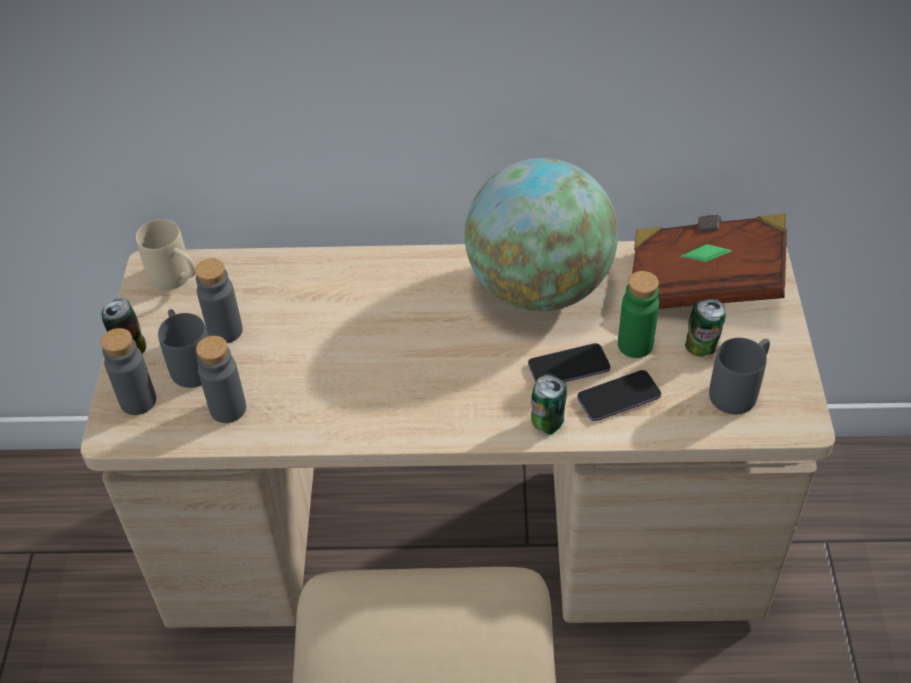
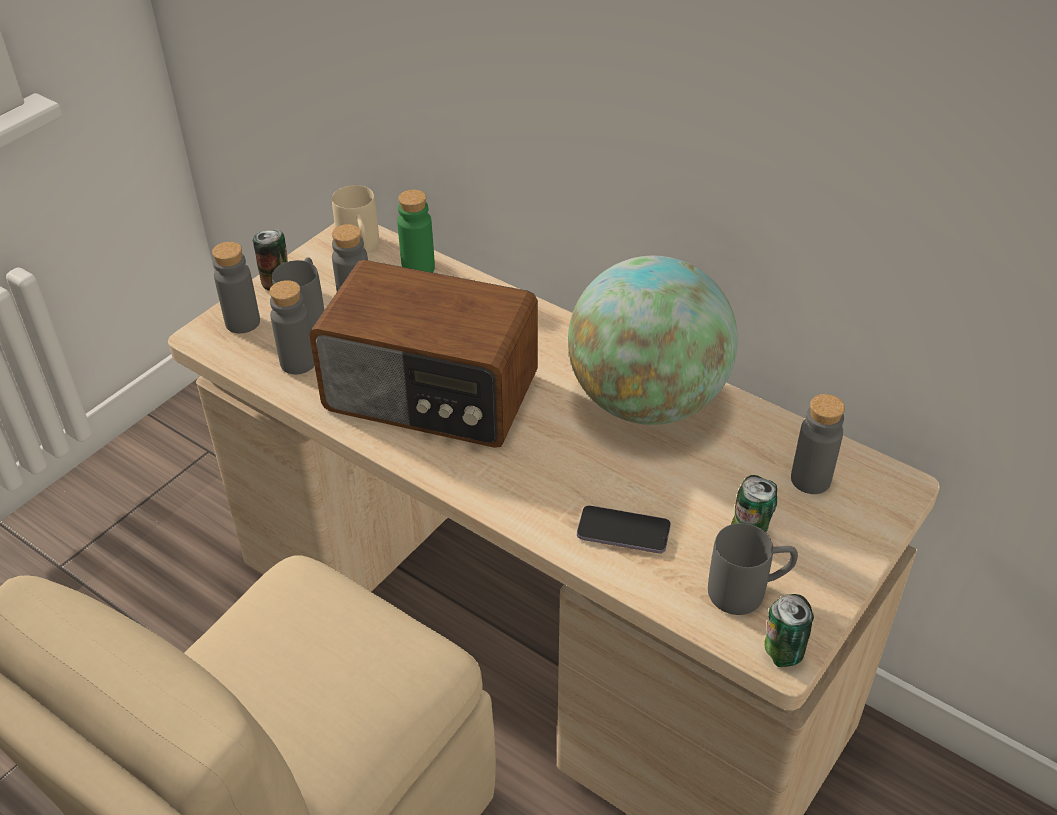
camera: 35 degrees right, 5 degrees down
phone [528,343,610,382] -> none
can [531,373,567,435] -> can moved to [764,594,814,667]
green bottle [618,271,659,358] -> green bottle moved to [397,190,435,273]
brown book [632,213,787,309] -> grey bottle [791,394,845,494]
none -> radio [309,260,538,448]

